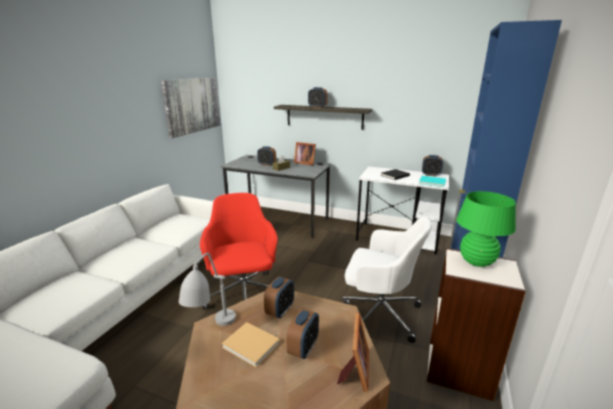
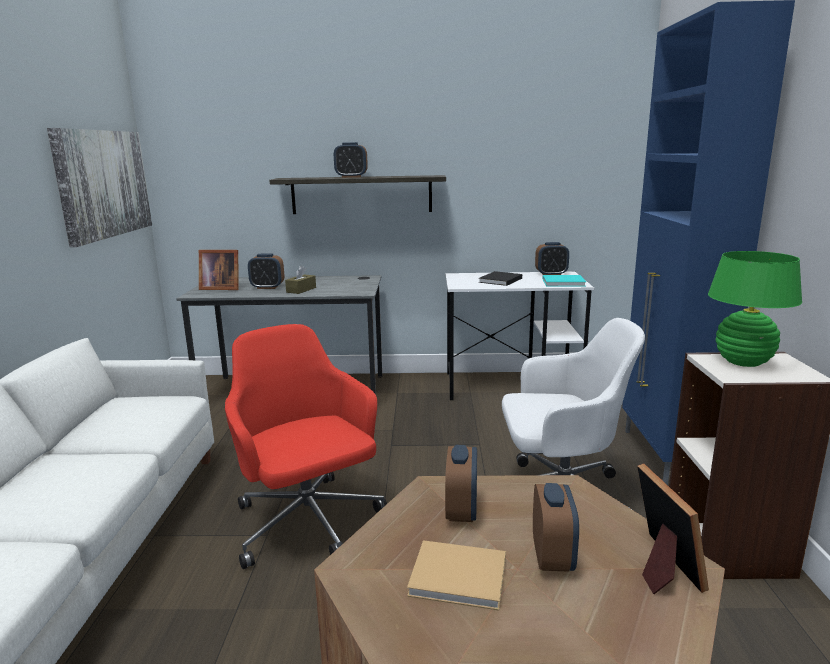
camera: 20 degrees left, 5 degrees down
grey table lamp [179,253,236,326] -> none
picture frame [294,142,316,165] -> picture frame moved to [199,250,238,290]

